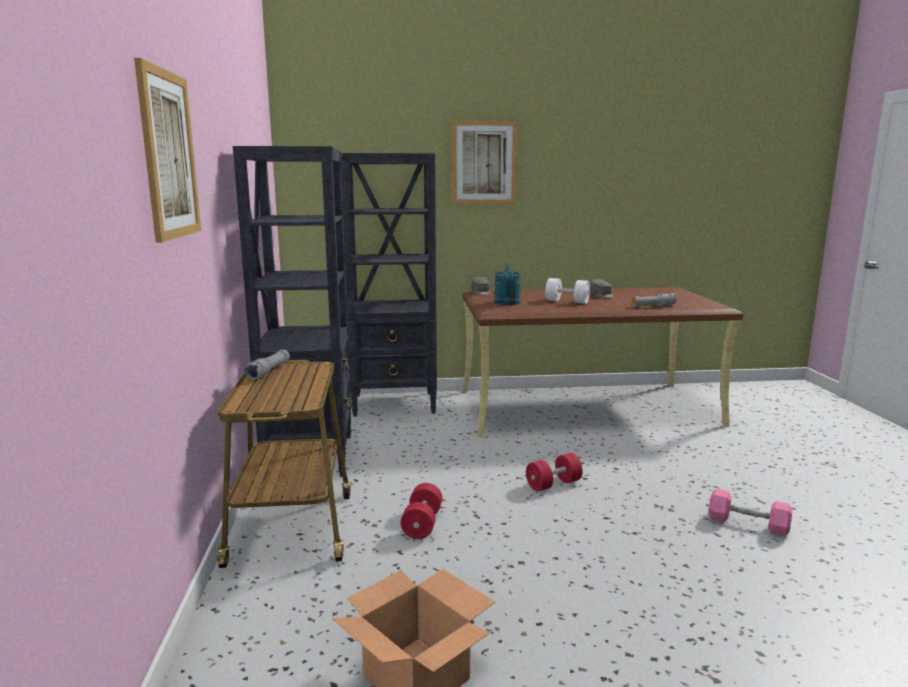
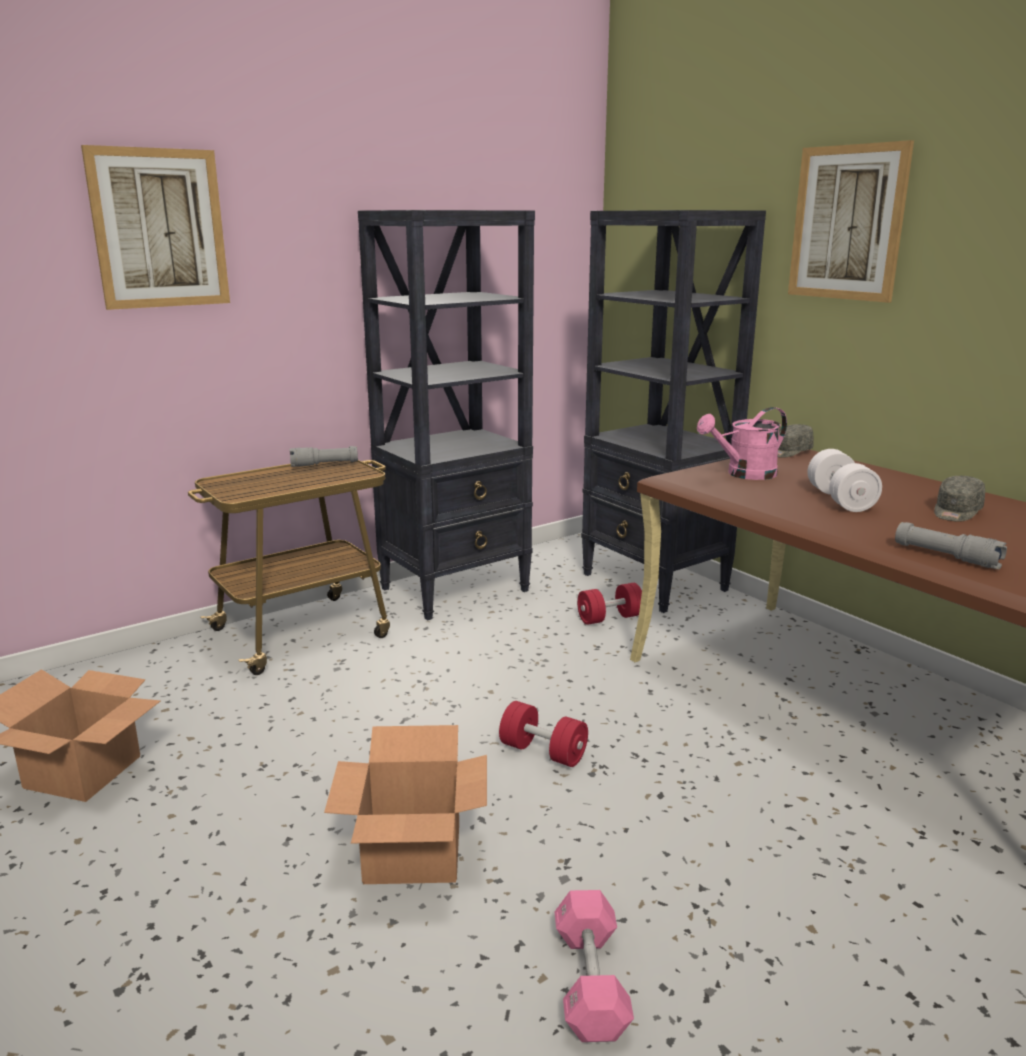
camera: 60 degrees right, 5 degrees up
red dumbbell [400,483,442,539] -> red dumbbell moved to [577,583,642,625]
turquoise watering can [494,264,521,305] -> pink watering can [697,407,787,480]
none -> cardboard box [324,725,487,884]

